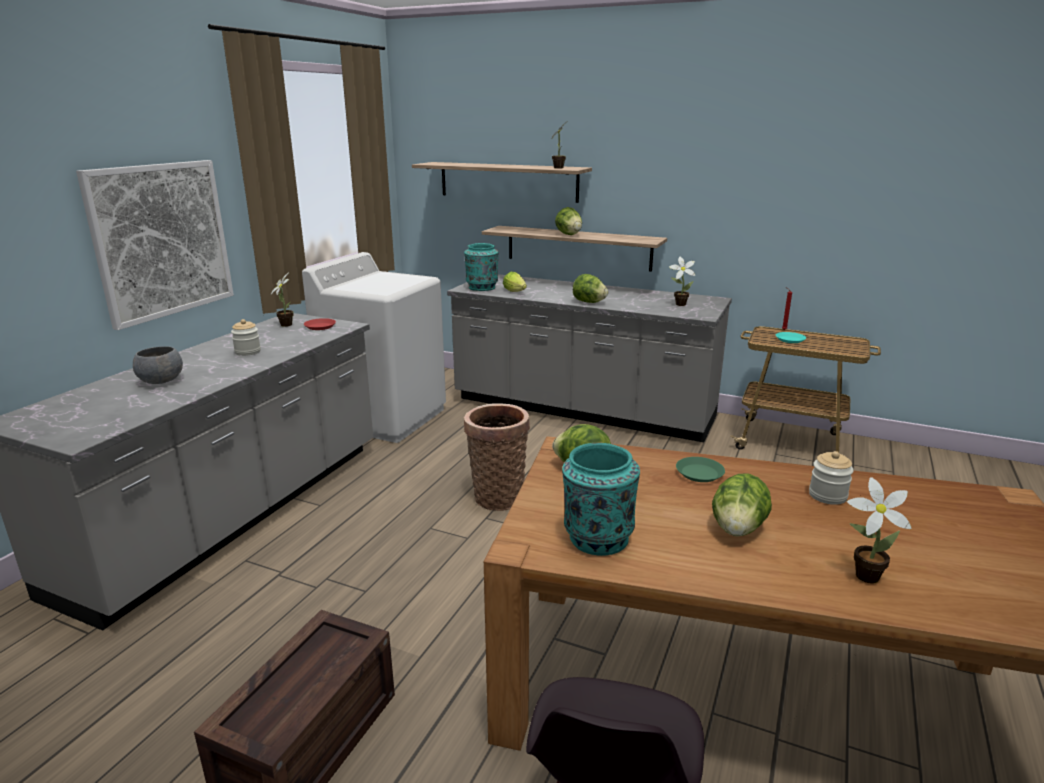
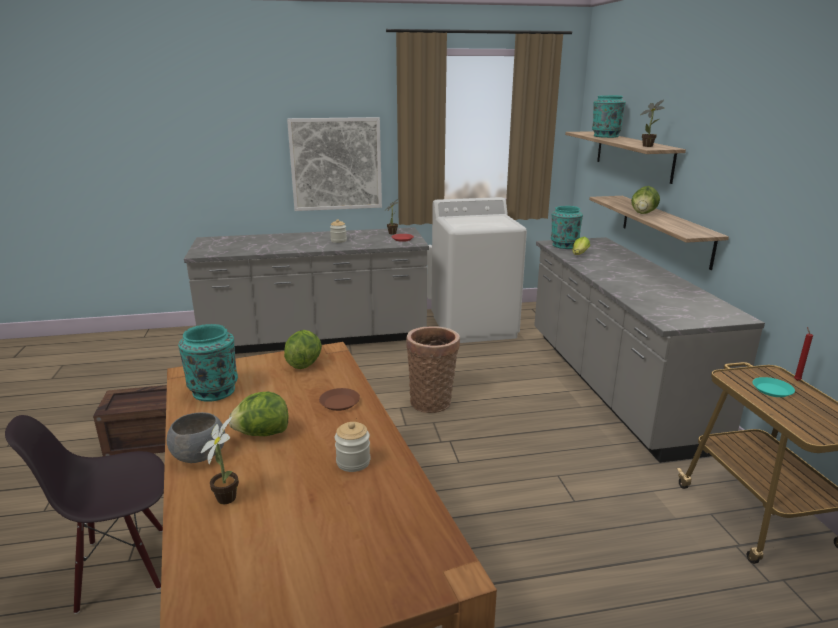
camera: 55 degrees right, 0 degrees up
grey bowl [133,346,183,384] -> grey bowl moved to [167,412,225,463]
lettuce [573,274,608,303] -> none
potted plant [669,257,695,306] -> none
green plate [676,457,725,482] -> brown plate [319,388,360,411]
none -> turquoise vase [592,95,626,138]

